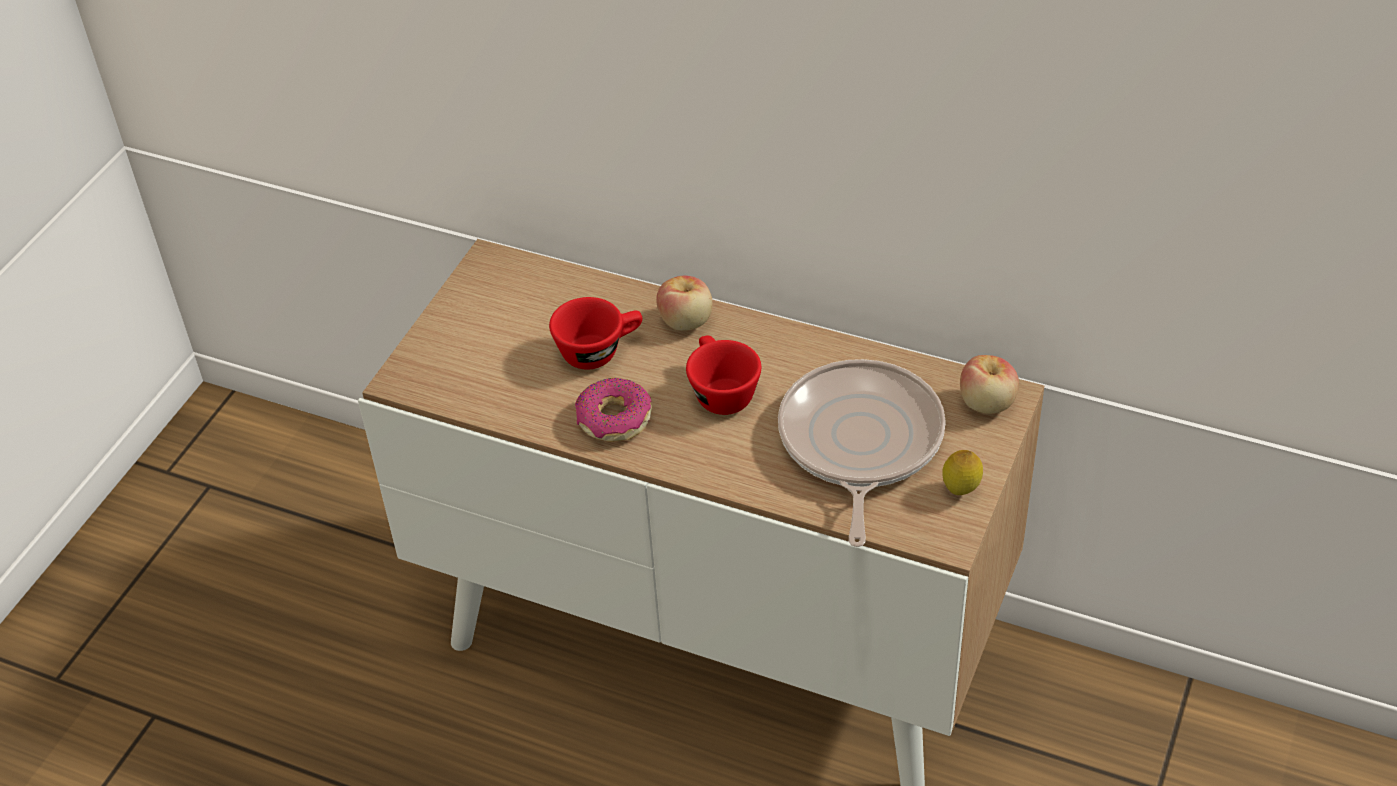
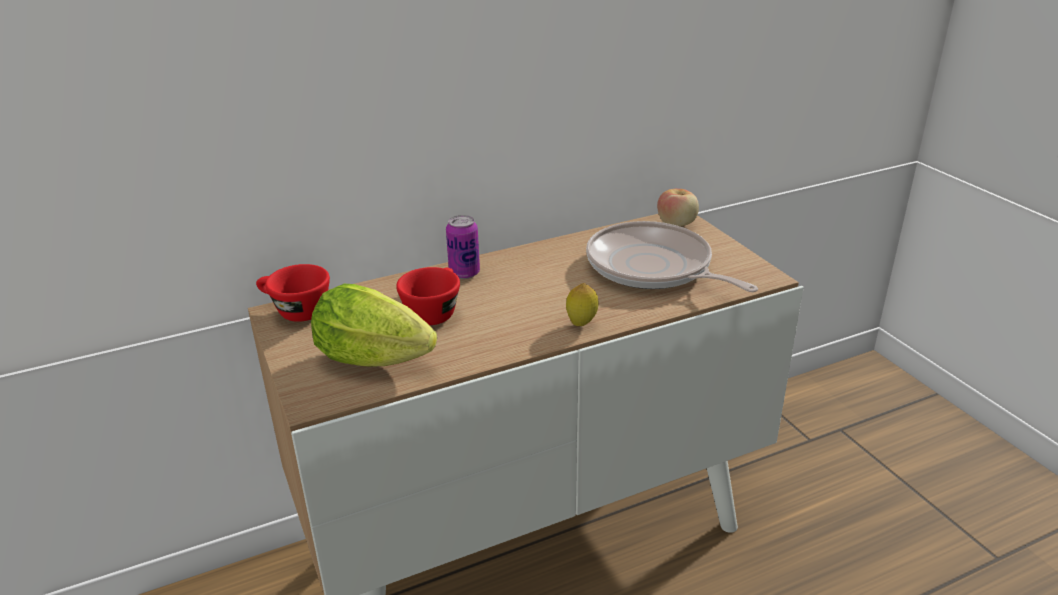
camera: 50 degrees left, 15 degrees down
donut [575,378,652,442] -> none
apple [656,276,713,331] -> can [446,215,480,279]
red cup [686,336,761,415] -> red cup moved to [256,264,330,322]
lemon [942,450,983,495] -> lemon moved to [566,283,599,326]
none -> lettuce [311,284,437,367]

